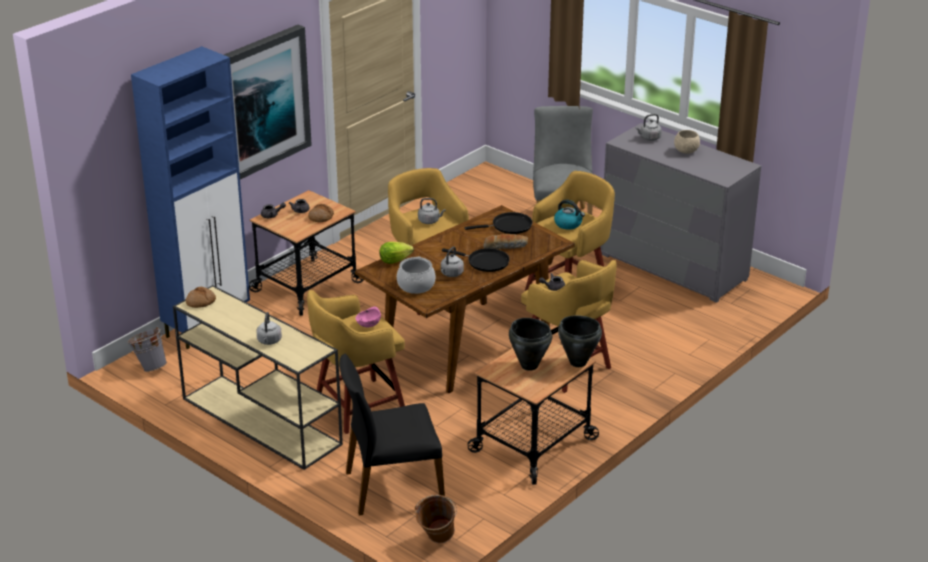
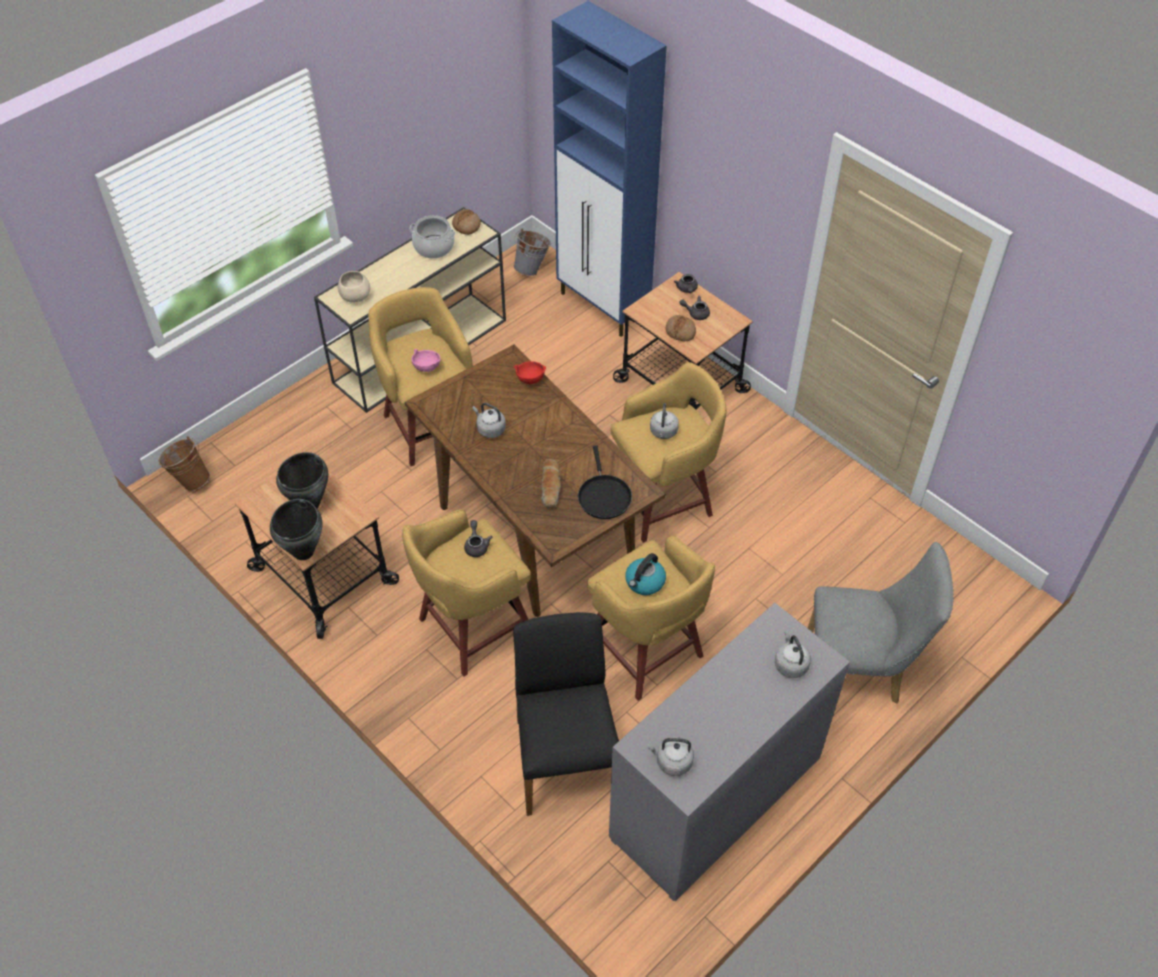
camera: 95 degrees right, 20 degrees up
picture [224,25,312,179] -> none
grey kettle [256,312,282,345] -> grey kettle moved to [647,737,694,776]
black chair [339,354,445,516] -> black chair moved to [513,612,619,816]
lettuce [379,242,414,264] -> red bowl [514,361,546,384]
cooking pot [397,257,435,294] -> cooking pot moved to [409,215,456,259]
black frying pan [442,248,510,272] -> none
beige bowl [674,130,700,154] -> beige bowl moved to [338,271,370,303]

